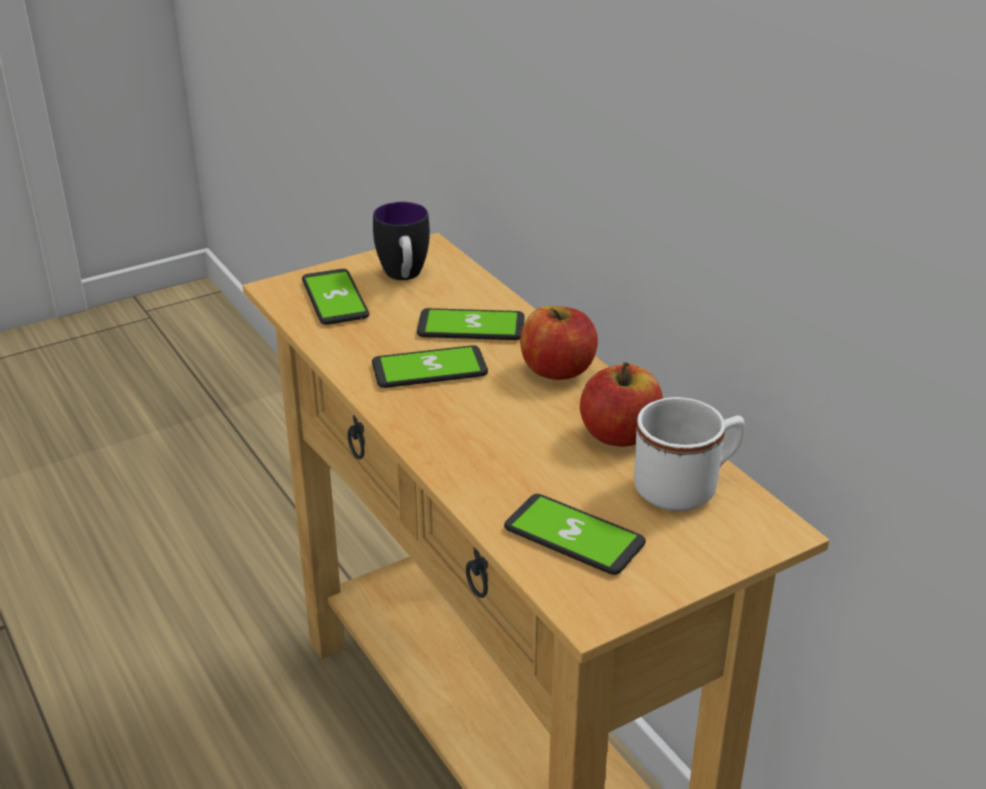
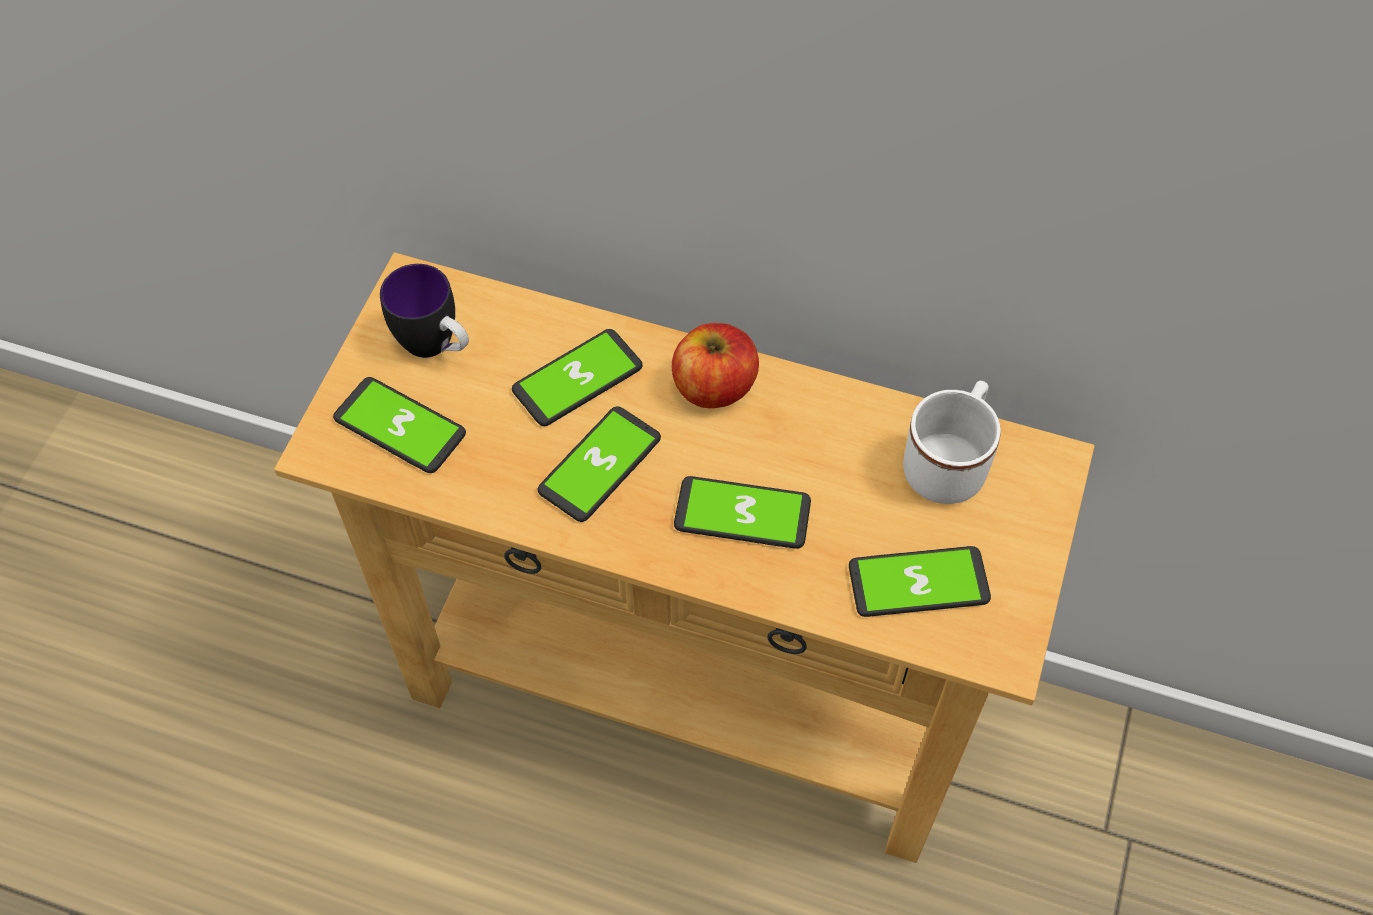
camera: 40 degrees left, 25 degrees up
apple [580,362,663,447] -> none
none -> phone [674,476,811,549]

